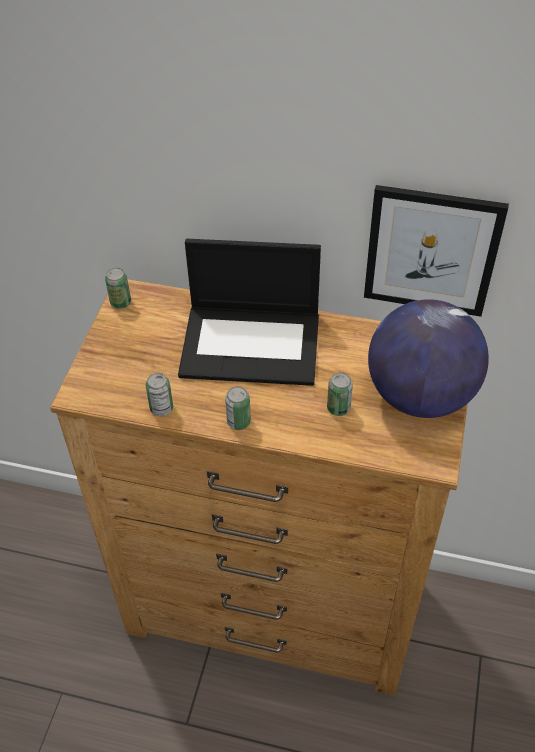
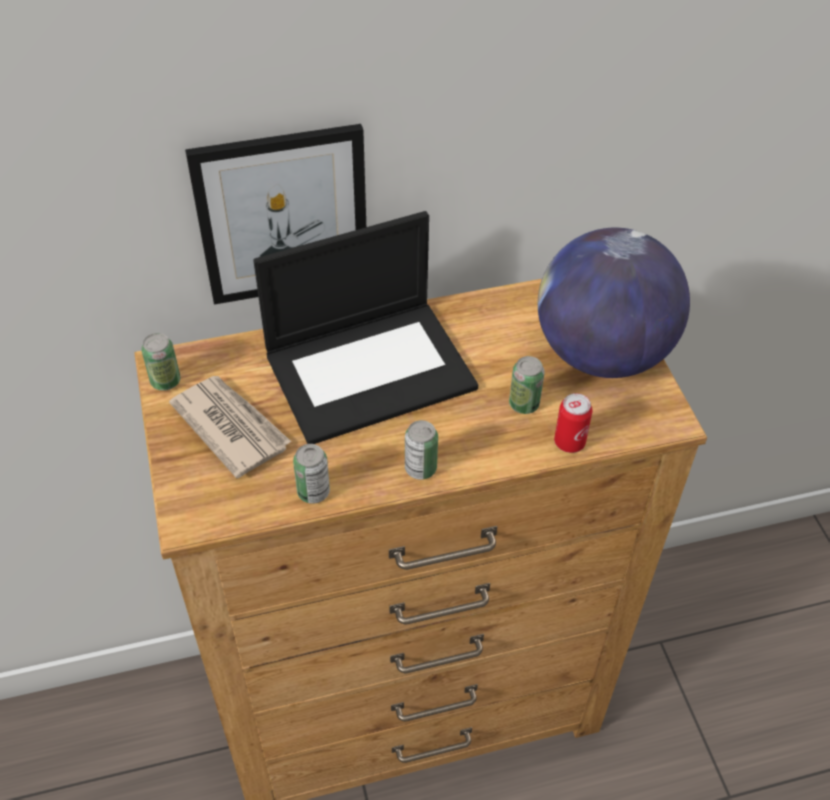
camera: 30 degrees left, 0 degrees up
picture [364,185,509,317] -> picture moved to [185,124,366,305]
none -> newspaper [169,376,292,478]
none -> can [554,393,593,453]

